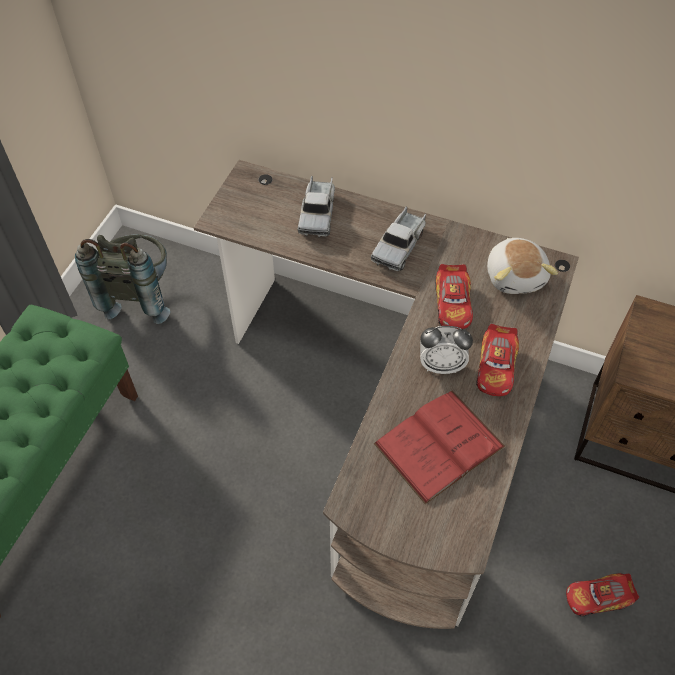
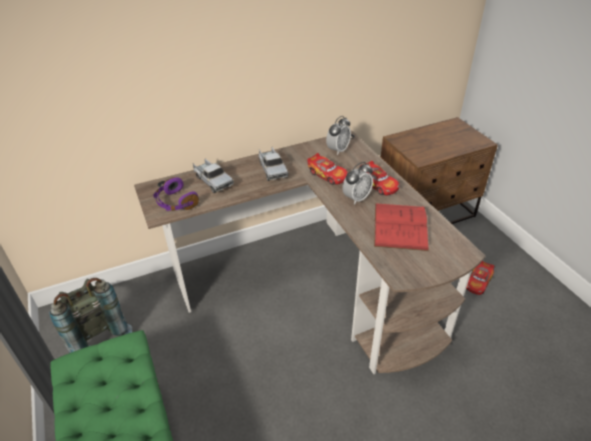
camera: 45 degrees left, 15 degrees down
plush toy [487,238,558,294] -> alarm clock [326,116,351,155]
none -> purple headphones [153,177,199,211]

